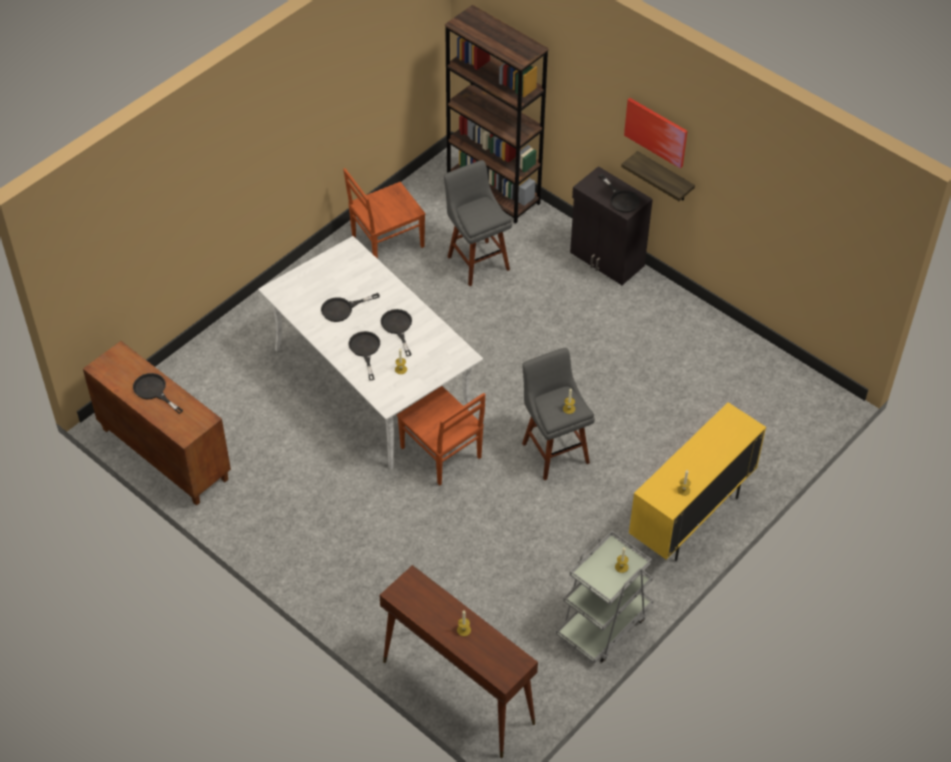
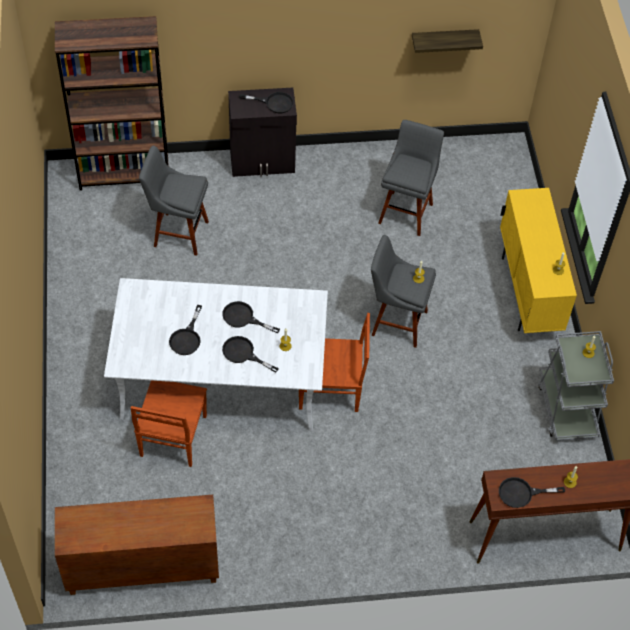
camera: 50 degrees left, 5 degrees up
black frying pan [133,373,183,414] -> black frying pan moved to [499,477,565,508]
brown chair [343,168,426,259] -> brown chair moved to [131,381,207,467]
shelf [621,151,695,201] -> shelf moved to [412,29,483,53]
picture [624,98,688,169] -> none
none -> grey stool [378,120,444,236]

